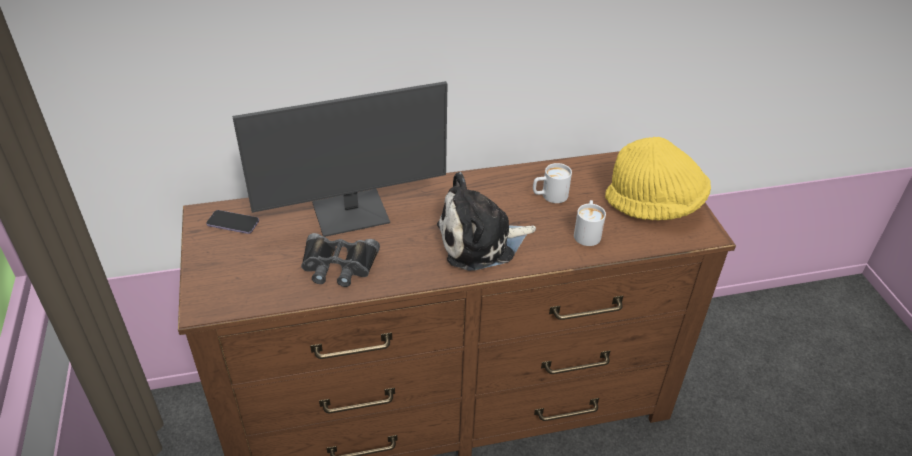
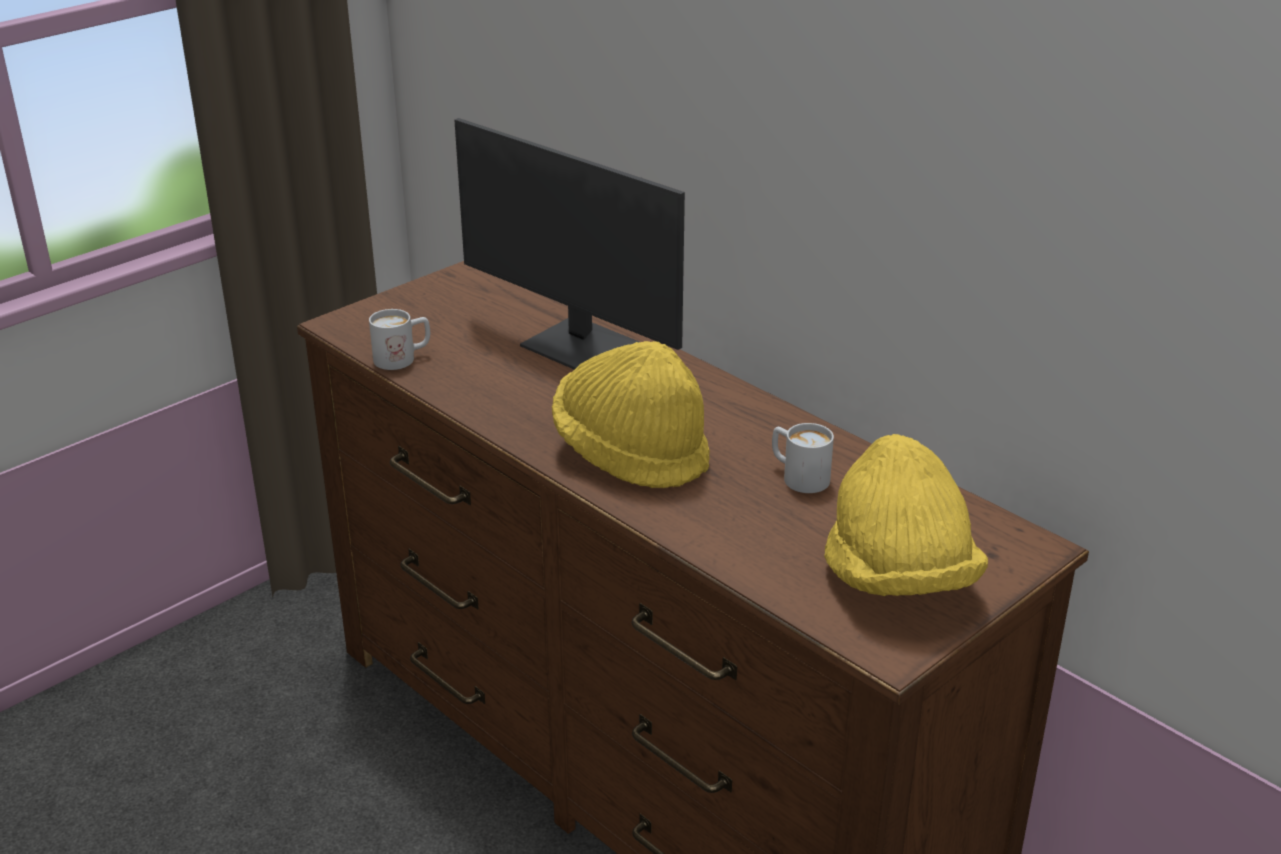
camera: 60 degrees right, 10 degrees down
phone [206,210,259,234] -> none
black binoculars [301,233,380,287] -> none
plush toy [437,172,536,271] -> yellow hat [552,341,710,488]
white mug [574,200,606,246] -> white mug moved to [369,309,430,370]

